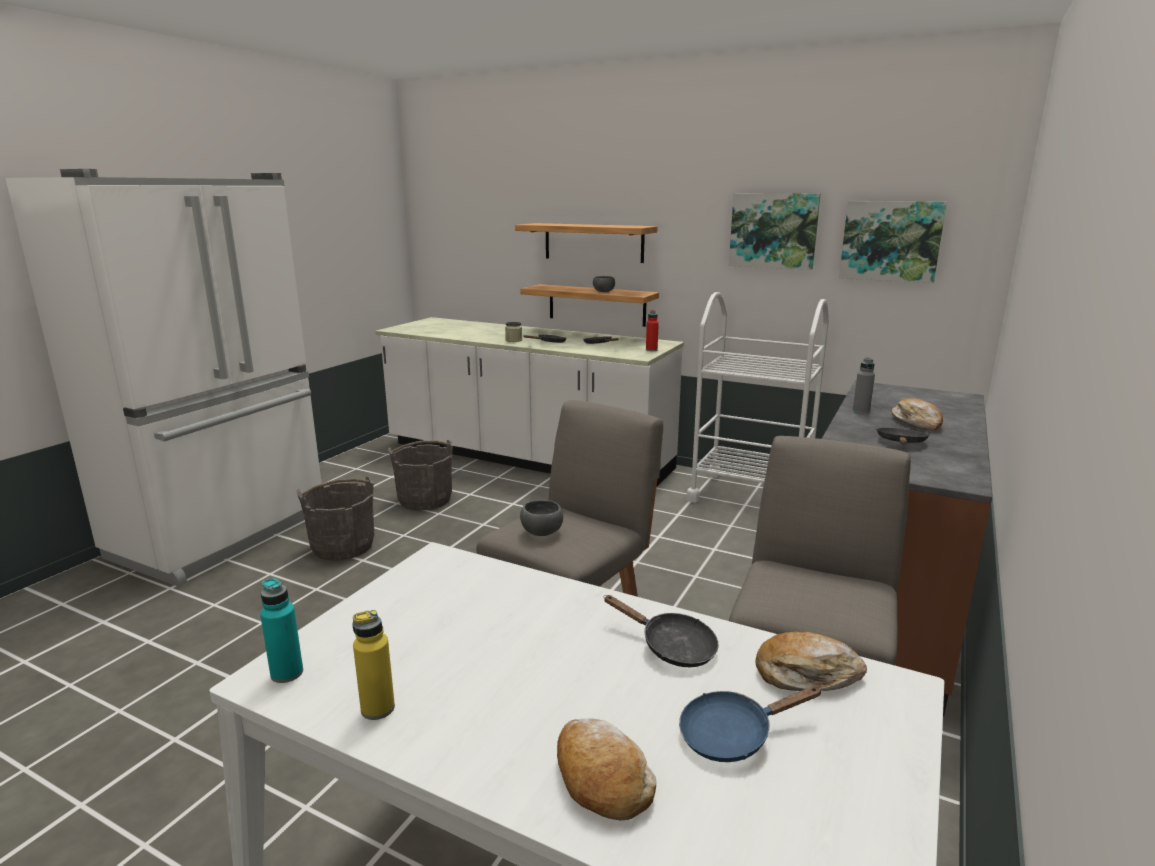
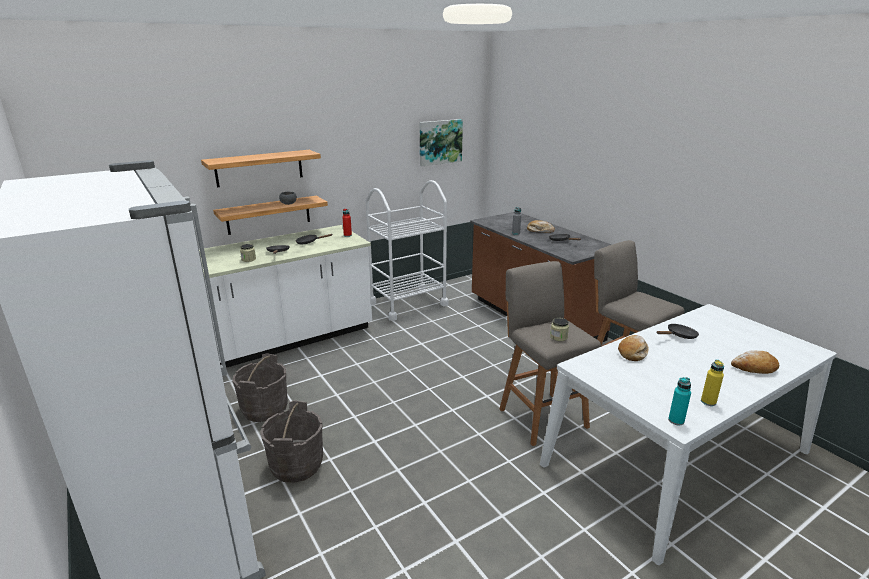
camera: 60 degrees left, 5 degrees up
grey bowl [520,500,563,536] -> jar [550,318,569,341]
blue frying pan [679,686,822,762] -> none
picture [729,193,821,270] -> none
bread [756,632,867,691] -> bread moved to [618,335,649,361]

